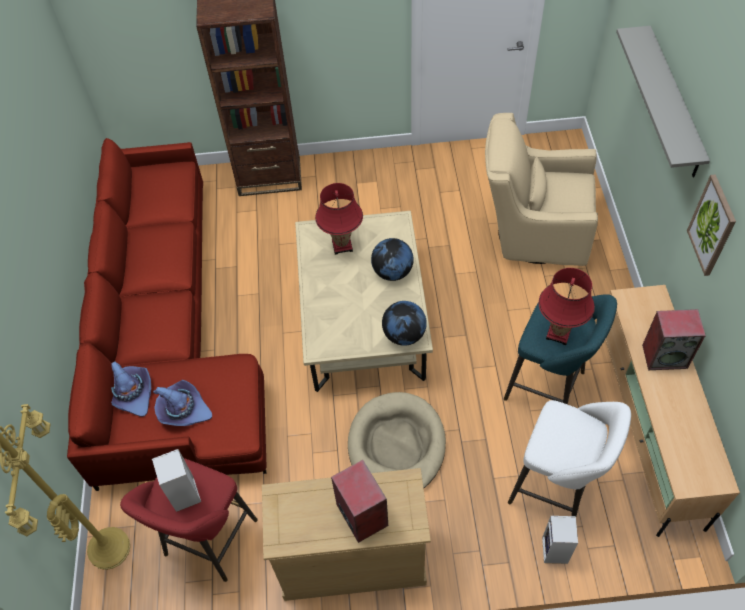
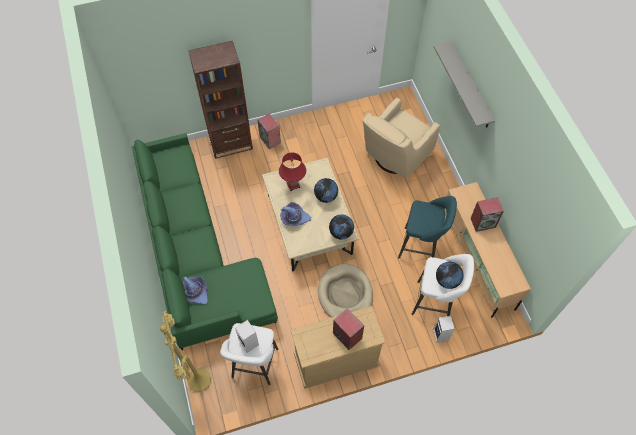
camera: 15 degrees left, 5 degrees up
red sofa [67,138,266,491] -> green sofa [132,133,278,350]
red stool [120,458,258,582] -> white stool [220,323,279,385]
purple hat [153,380,212,426] -> purple hat moved to [280,202,311,226]
beige armchair [485,113,598,266] -> beige armchair turned 45 degrees counterclockwise [363,97,440,177]
red table lamp [539,268,595,345] -> none
picture [687,175,736,276] -> none
none -> speaker [258,114,281,149]
none -> globe [436,262,464,289]

